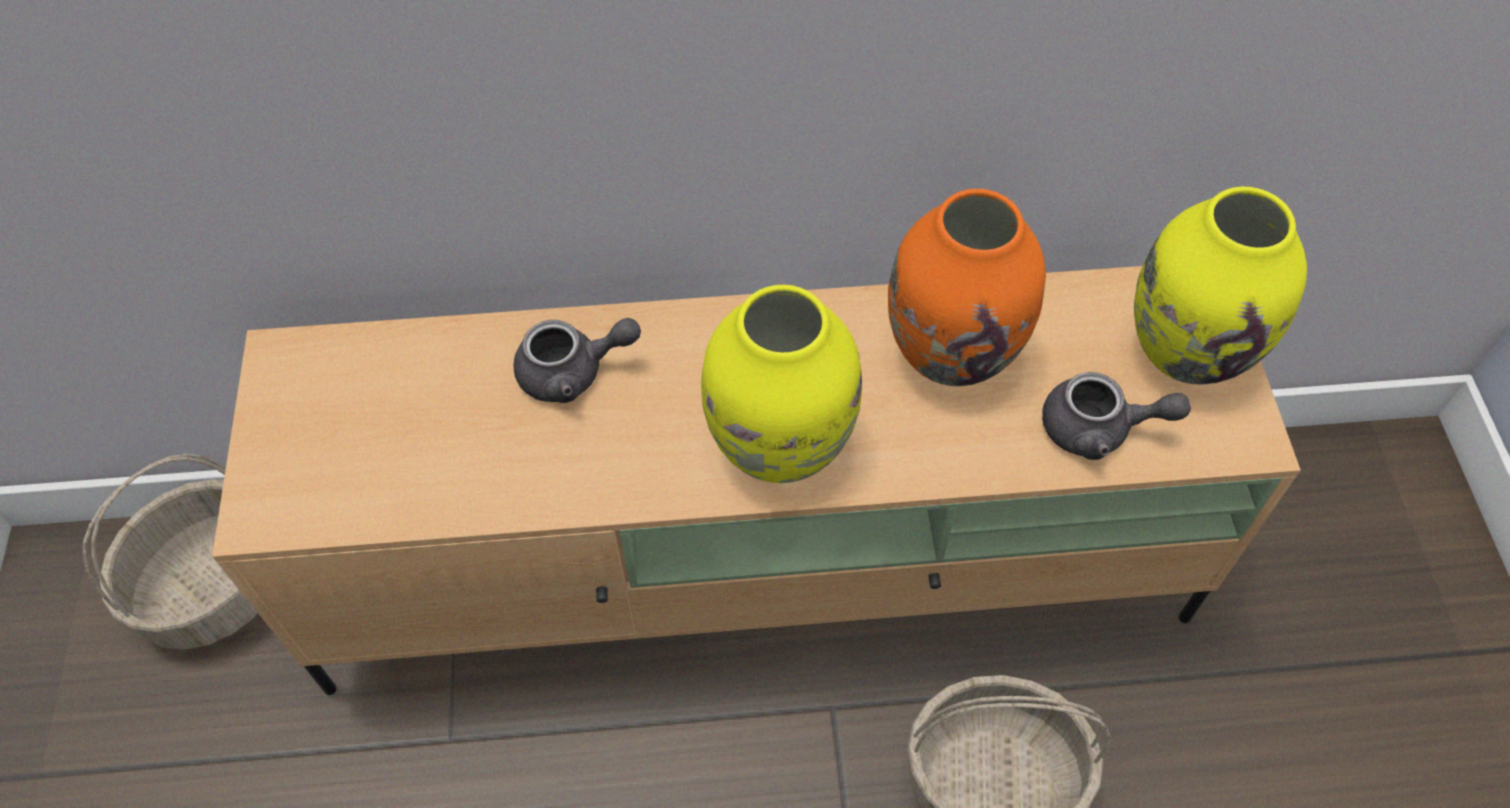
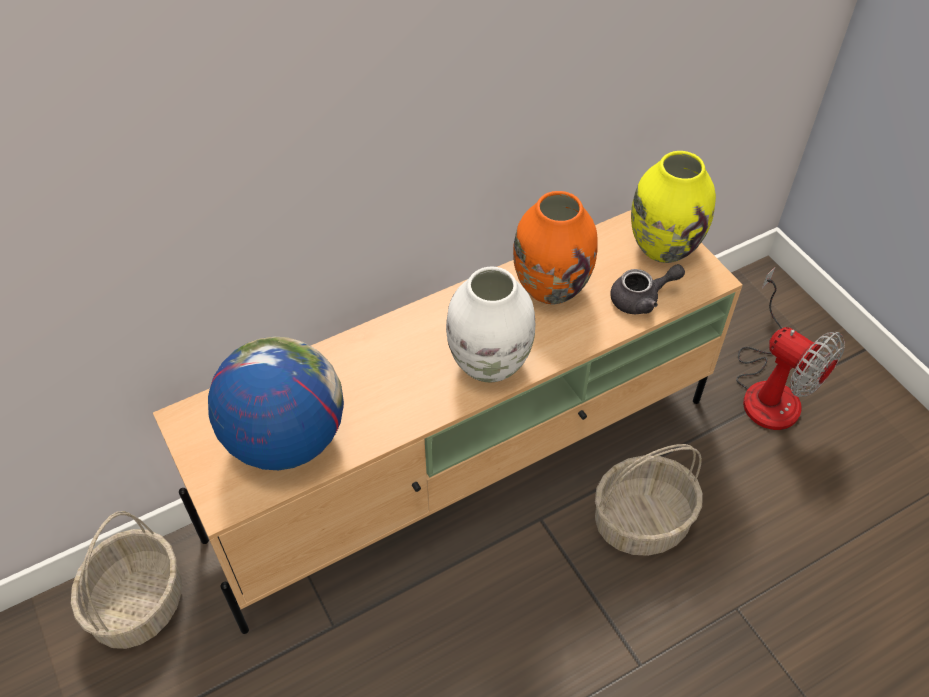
camera: 25 degrees left, 5 degrees down
grey teapot [514,318,641,403] -> none
yellow vase [701,285,862,483] -> white vase [446,267,535,383]
none -> globe [208,337,344,470]
none -> fan [736,267,845,430]

